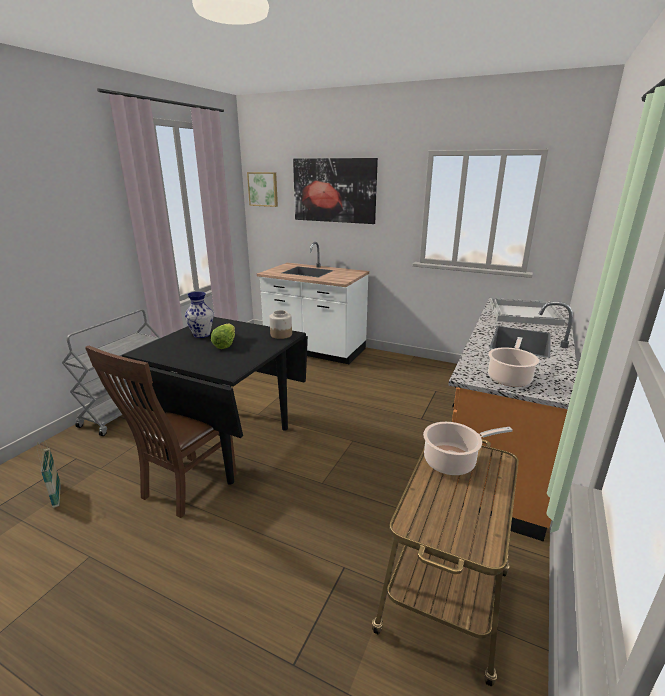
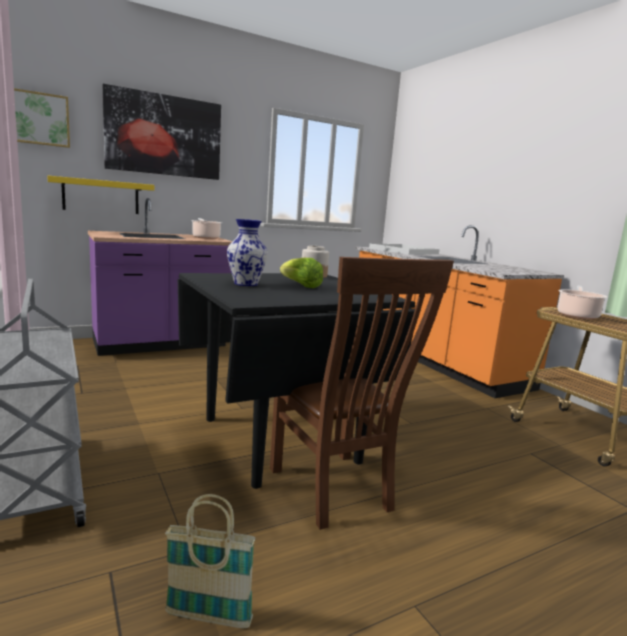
camera: 55 degrees left, 10 degrees down
white counter [257,242,369,364] -> purple counter [88,198,232,356]
cooking pot [488,337,539,387] -> cooking pot moved to [191,218,222,239]
none -> yellow shelf [47,176,154,214]

